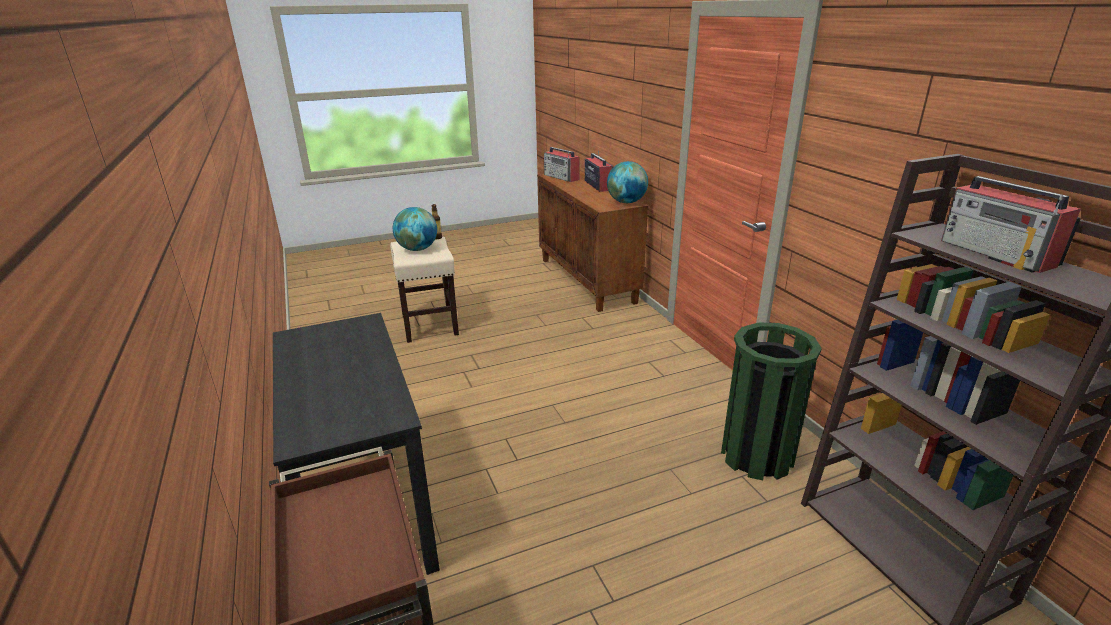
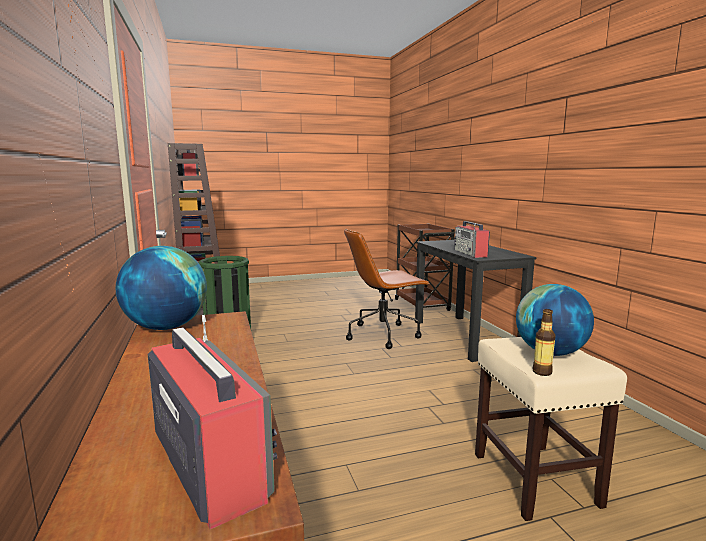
camera: 175 degrees left, 15 degrees down
radio [585,151,613,192] -> radio moved to [454,221,490,258]
none -> brown office chair [344,229,430,349]

